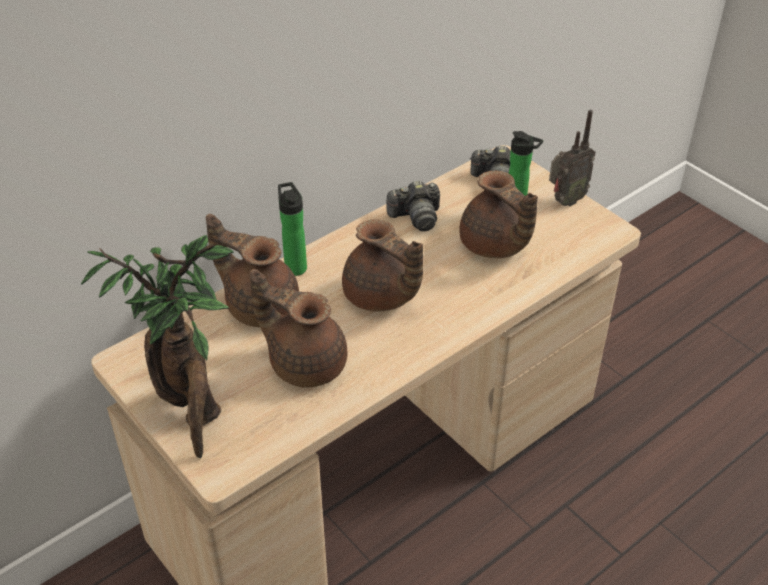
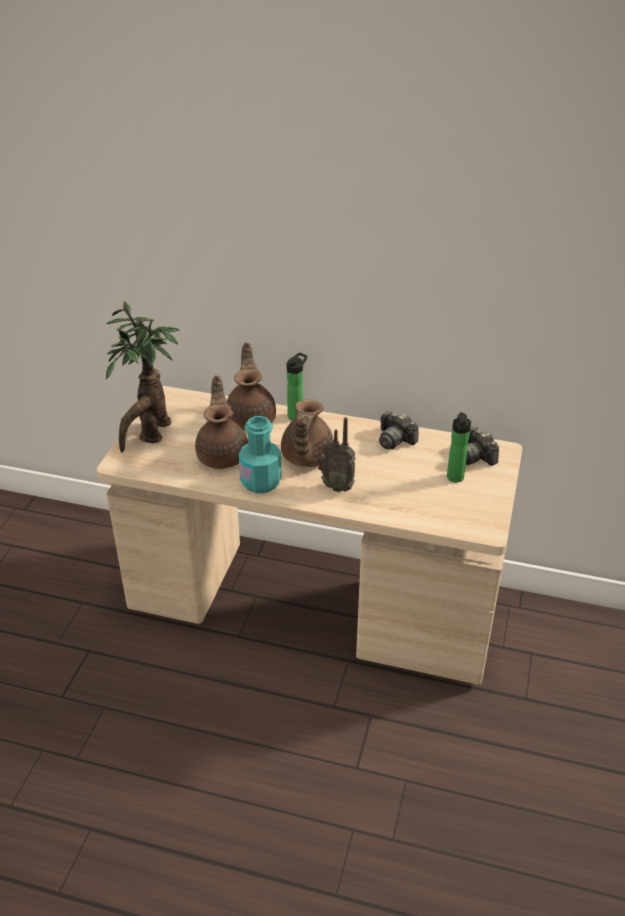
camera: 55 degrees right, 5 degrees down
brown teapot [459,171,538,258] -> none
radio [549,110,595,206] -> radio moved to [318,417,356,492]
none -> turquoise bottle [239,416,282,493]

